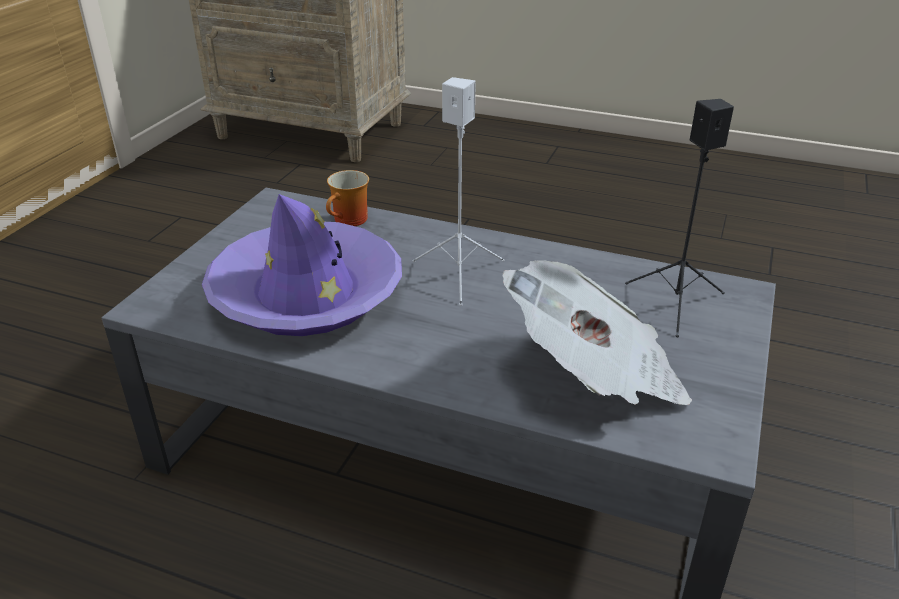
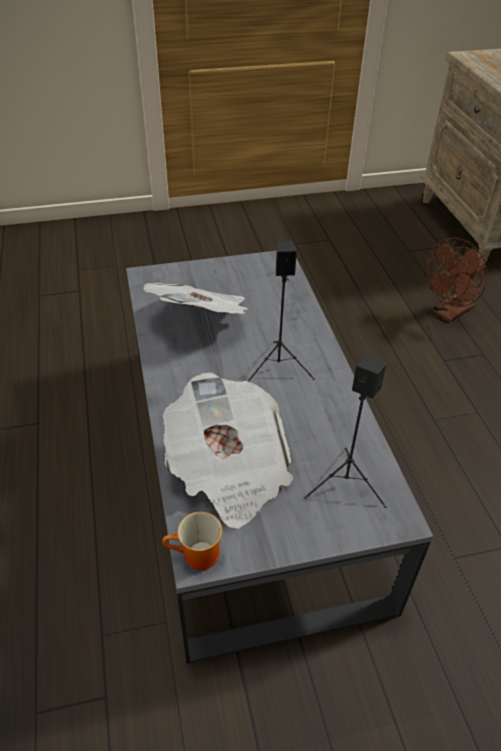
camera: 55 degrees right, 10 degrees up
purple hat [202,194,402,336] -> newspaper [143,283,247,314]
mug [326,170,369,226] -> mug moved to [162,512,222,570]
white speaker [412,77,504,306] -> black speaker [248,241,315,382]
none -> brown fan [426,237,488,322]

